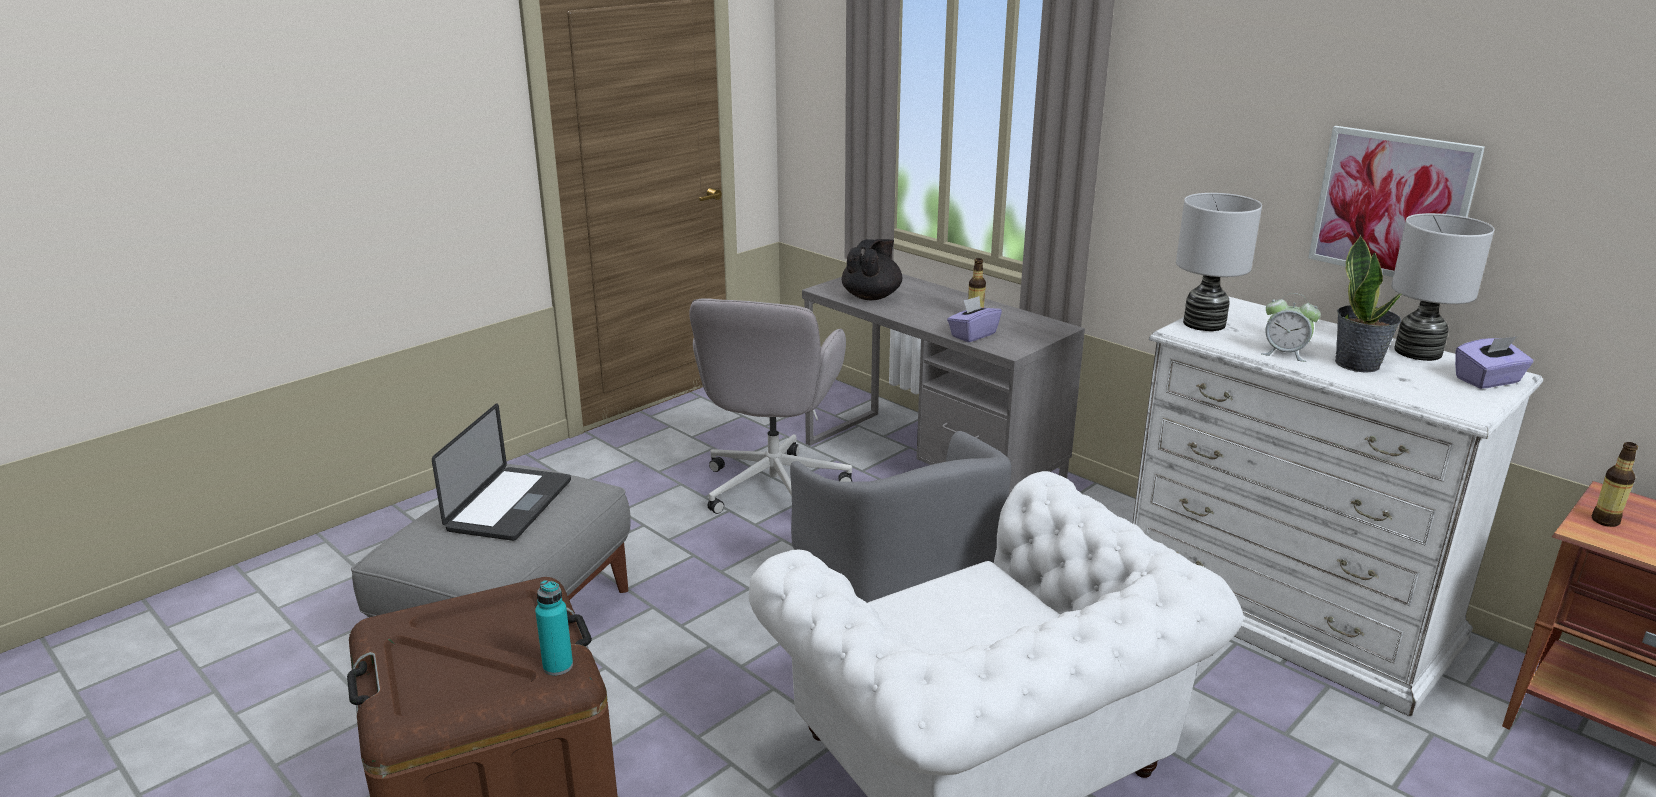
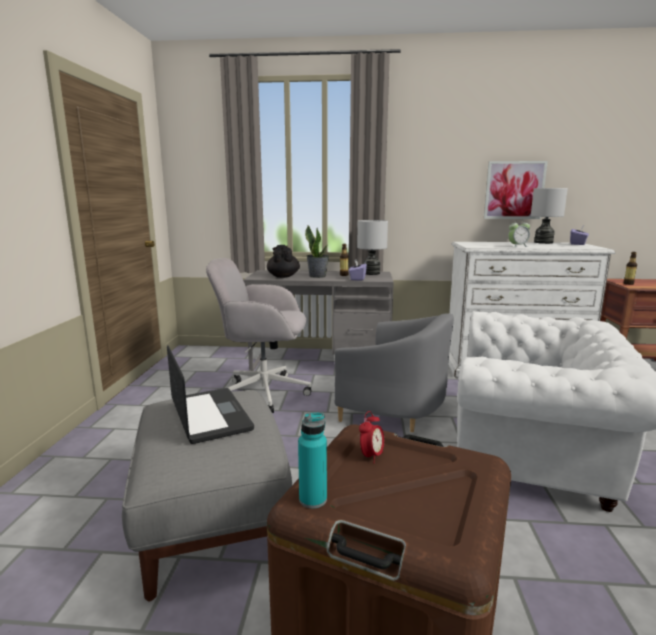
camera: 40 degrees left, 10 degrees down
turquoise bottle [535,580,573,676] -> turquoise bottle moved to [298,412,327,509]
grey office chair [689,298,852,514] -> grey office chair turned 120 degrees clockwise [206,258,311,413]
grey table lamp [1176,193,1262,331] -> grey table lamp moved to [357,220,388,275]
potted plant [1335,235,1401,373] -> potted plant moved to [305,226,329,278]
none -> alarm clock [359,411,384,464]

